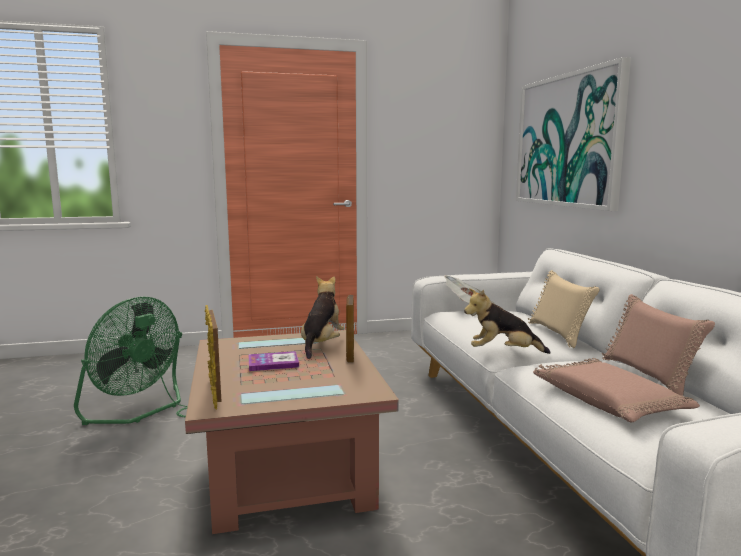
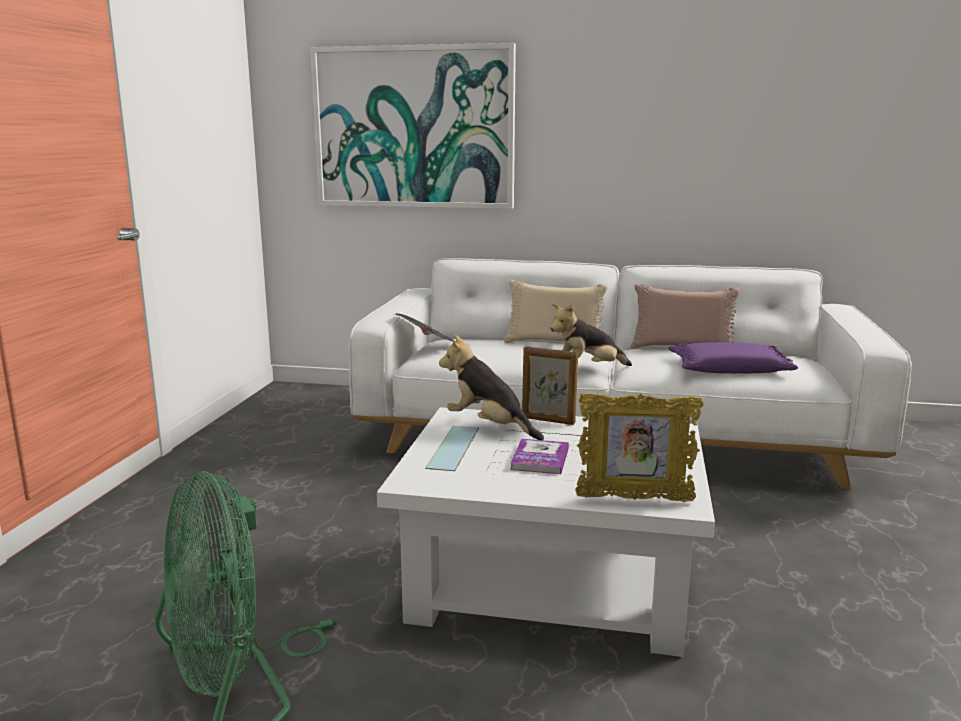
camera: 65 degrees left, 5 degrees up
brown coffee table [185,330,399,534] -> white coffee table [377,407,715,657]
plush toy [464,288,551,354] -> plush toy turned 45 degrees clockwise [550,304,632,366]
beige pillow [533,358,700,422] -> purple pillow [668,342,798,374]

